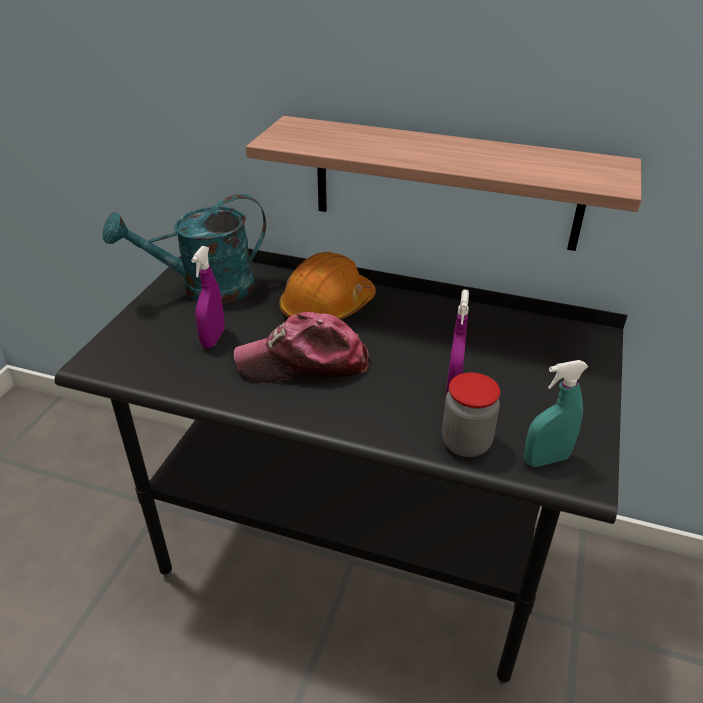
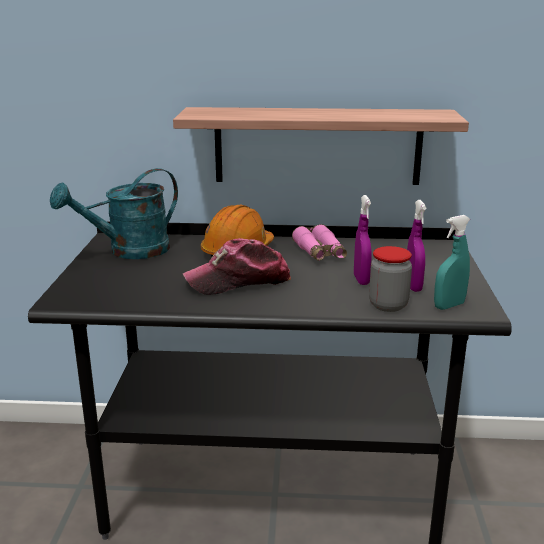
camera: 15 degrees left, 15 degrees down
purple spray bottle [191,246,225,348] -> purple spray bottle moved to [407,200,427,292]
none -> pink binoculars [292,224,347,261]

